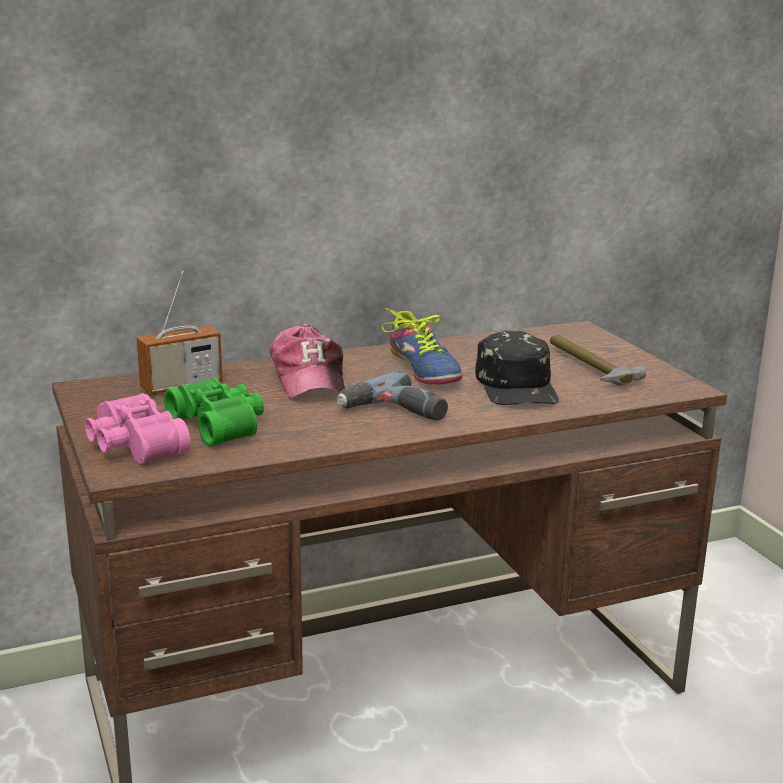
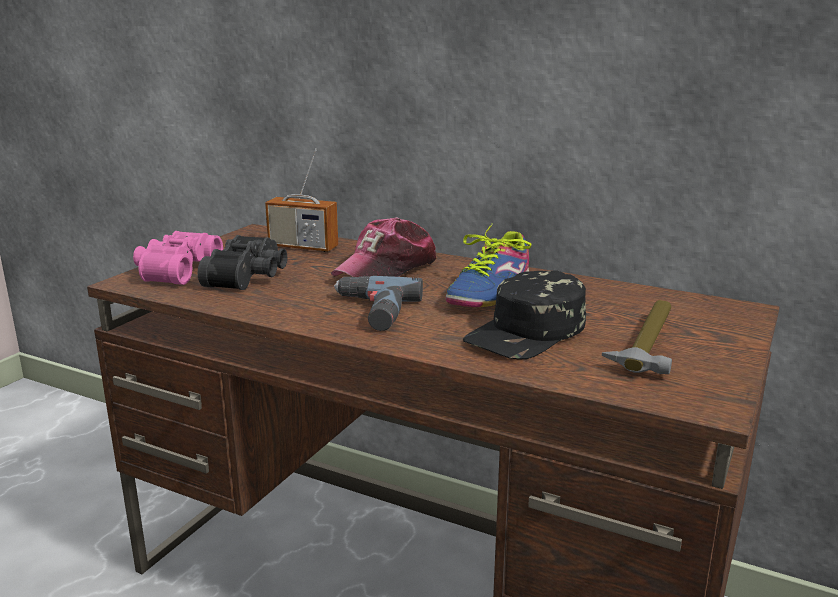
camera: 50 degrees right, 0 degrees up
green binoculars [164,378,264,446] -> black binoculars [198,235,287,290]

